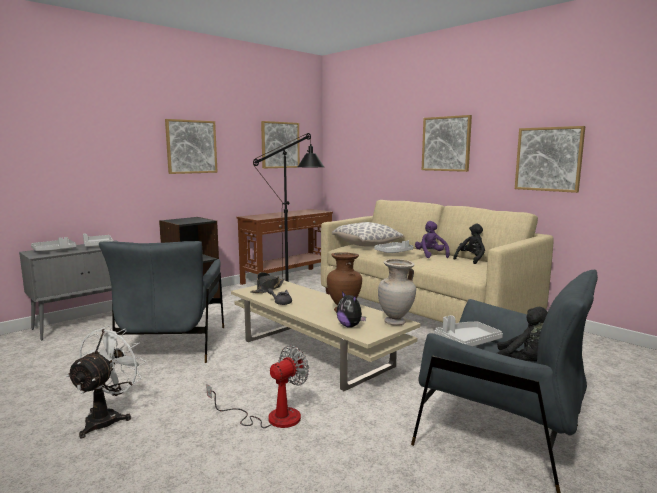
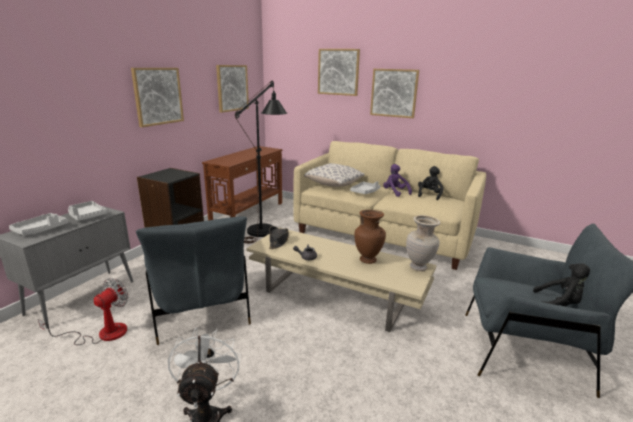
camera: 20 degrees left, 10 degrees up
fan [206,346,309,428] -> fan moved to [38,278,129,345]
plush toy [337,291,366,328] -> none
grey tray [435,315,503,346] -> none
picture [515,126,585,193] -> picture moved to [318,49,360,96]

